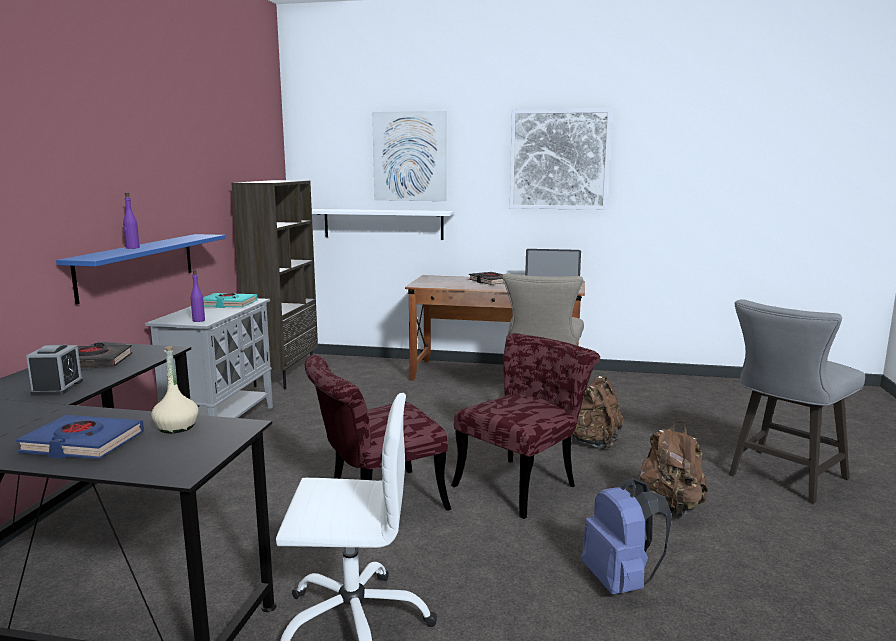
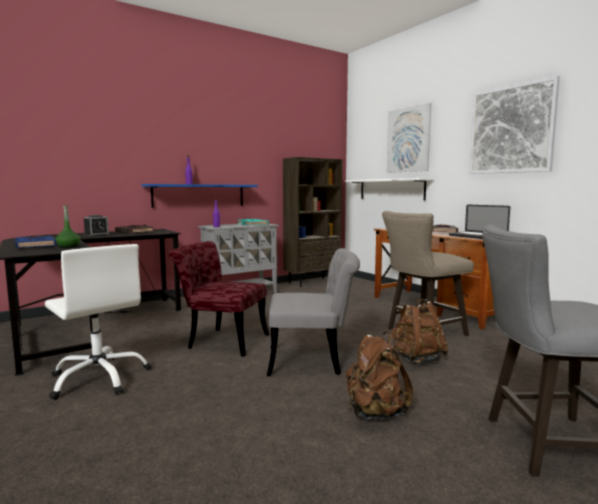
camera: 45 degrees right, 5 degrees down
beige bottle [151,346,198,433] -> green bottle [55,205,81,248]
red chair [451,333,600,519] -> grey chair [267,248,360,376]
blue backpack [581,478,672,595] -> none

